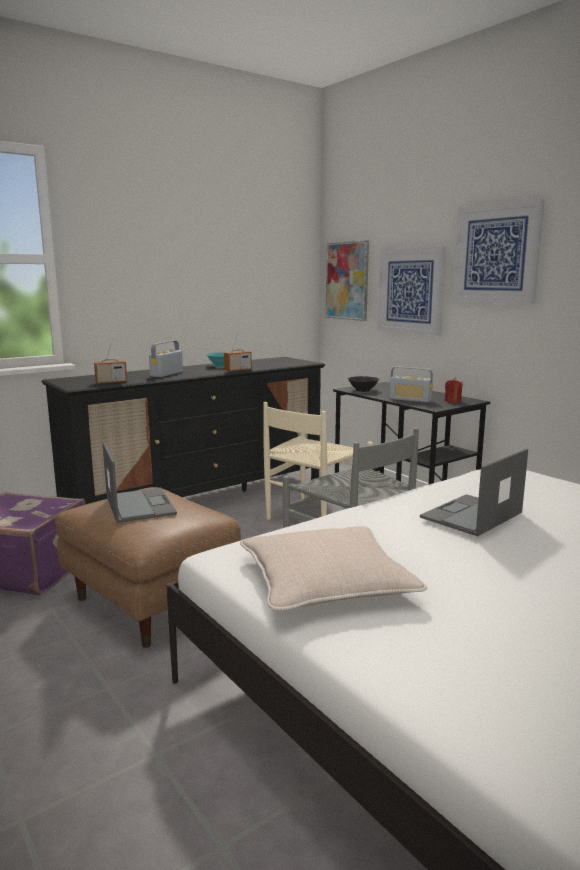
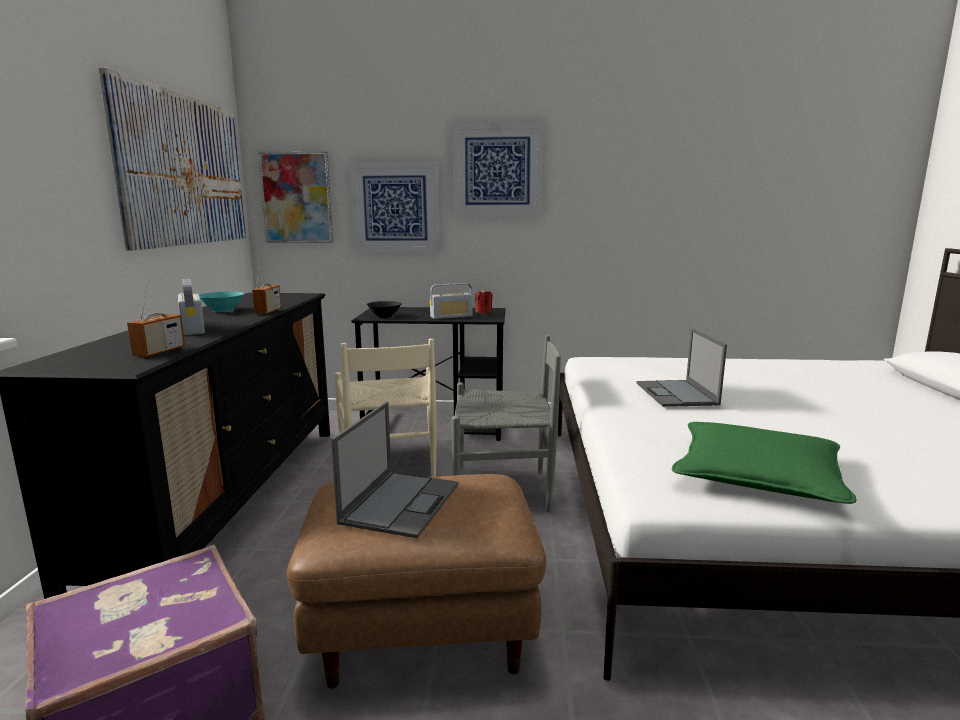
camera: 50 degrees left, 0 degrees up
laptop [102,442,177,523] -> laptop turned 90 degrees clockwise [331,402,458,538]
beige pillow [240,526,427,611] -> green pillow [672,422,857,504]
none -> picture [98,68,246,251]

